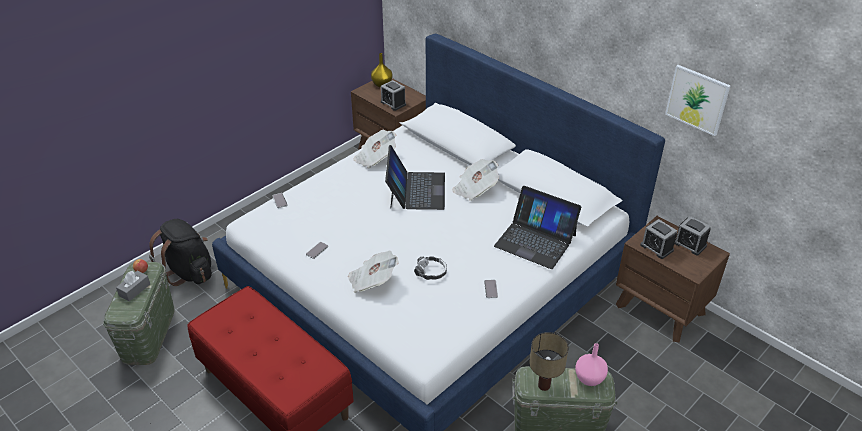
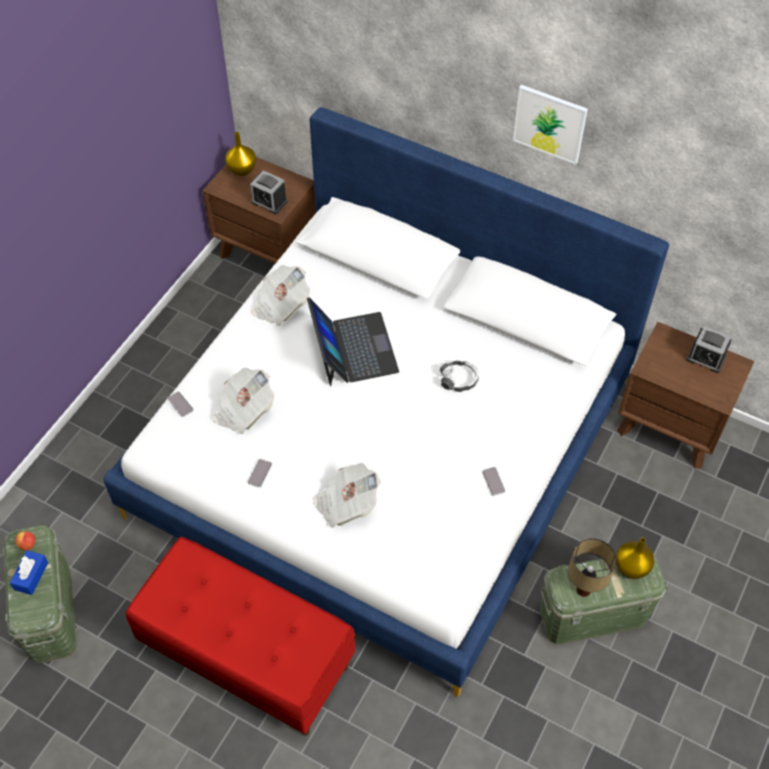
camera: 15 degrees left, 15 degrees up
grey tissue box [116,271,150,301] -> blue tissue box [10,550,48,595]
black backpack [149,219,212,286] -> none
headphones [414,257,447,280] -> headphones moved to [440,360,479,392]
newspaper [452,159,499,200] -> newspaper moved to [213,367,274,434]
laptop [494,186,581,269] -> none
pink vase [575,343,608,386] -> yellow vase [616,538,654,579]
alarm clock [640,219,677,259] -> none
picture [665,65,731,136] -> picture moved to [513,85,588,165]

